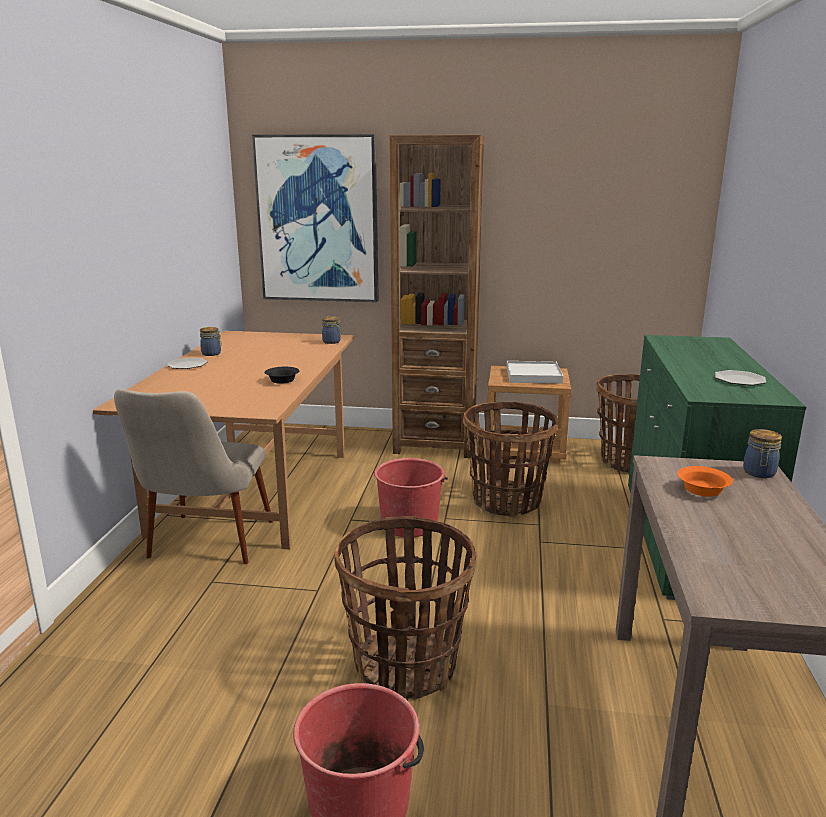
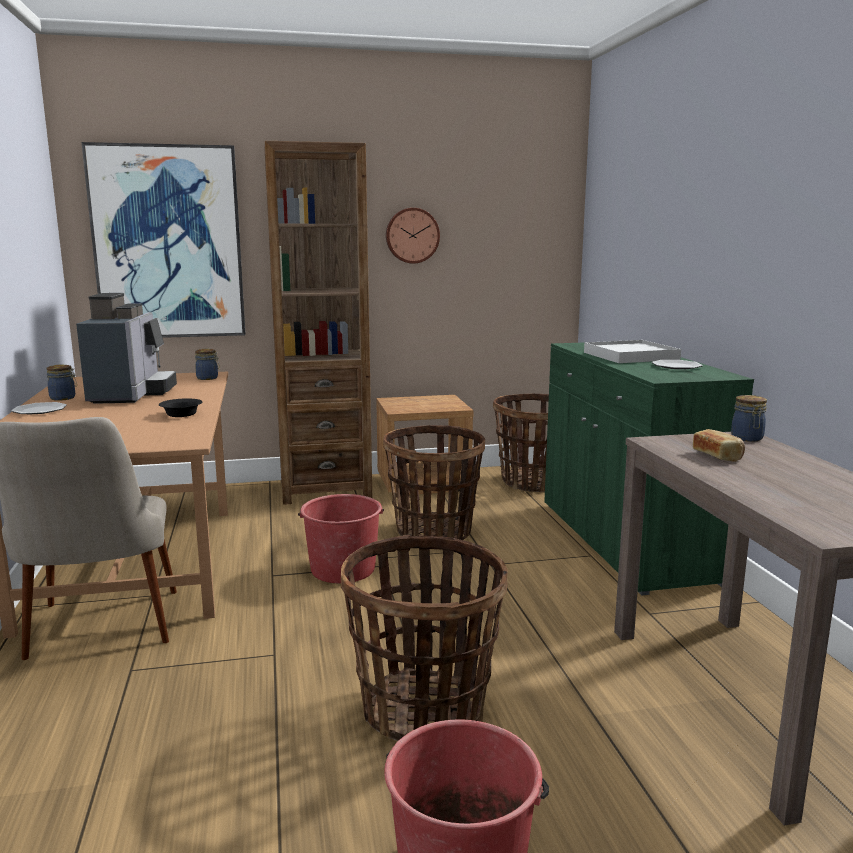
camera: 20 degrees left, 5 degrees down
white tray [506,361,563,384] -> white tray moved to [584,340,681,363]
orange bowl [677,466,733,497] -> bread [693,429,745,462]
none -> coffee machine [76,293,177,404]
none -> wall clock [386,208,440,264]

